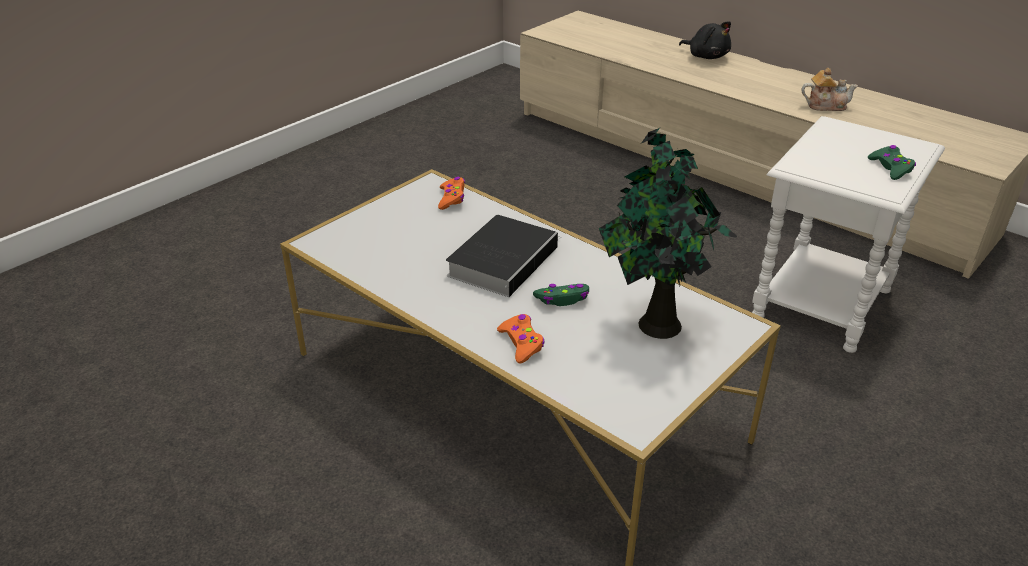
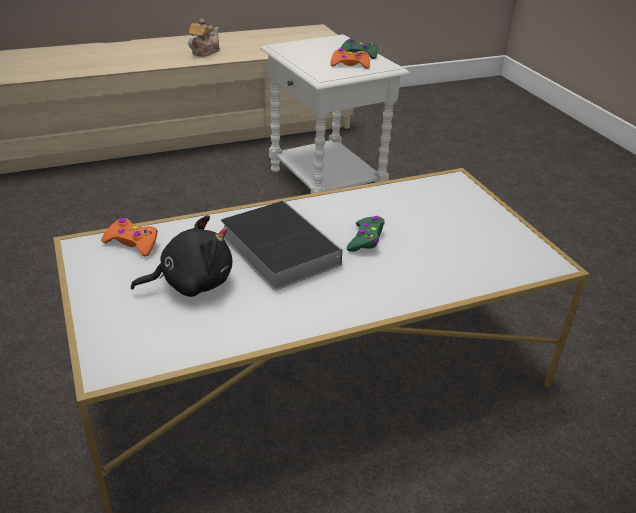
camera: 65 degrees left, 0 degrees up
orange game controller [497,314,545,364] -> orange game controller moved to [330,48,370,69]
potted plant [599,128,737,339] -> none
black plush toy [679,21,731,59] -> black plush toy moved to [131,215,232,297]

